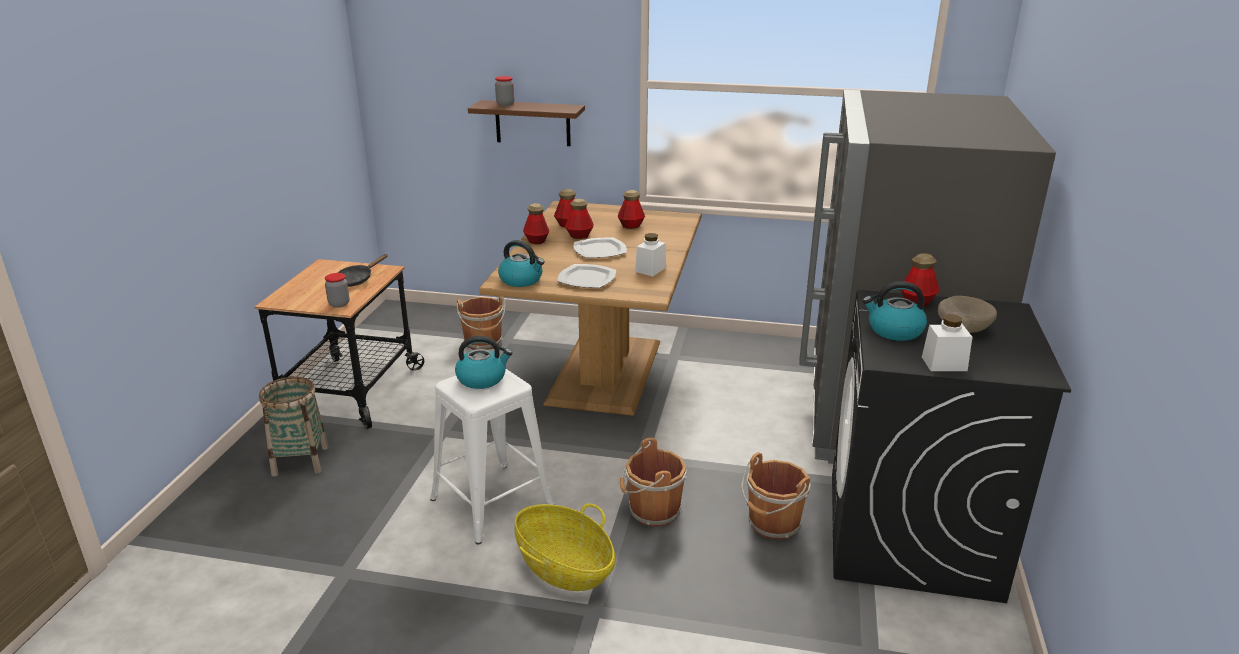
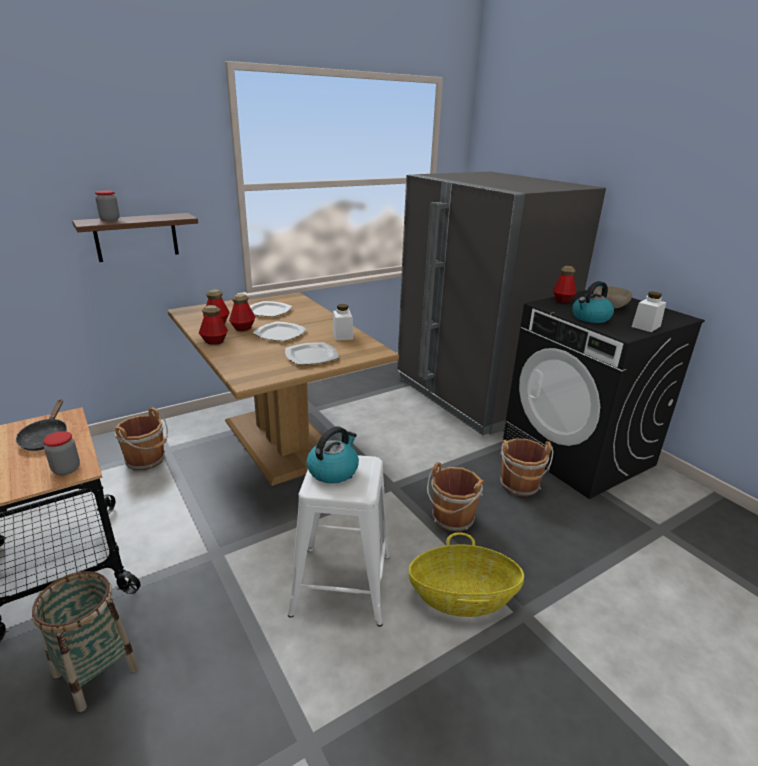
camera: 45 degrees left, 0 degrees up
kettle [498,240,544,287] -> none
bottle [618,190,645,229] -> plate [250,301,293,317]

